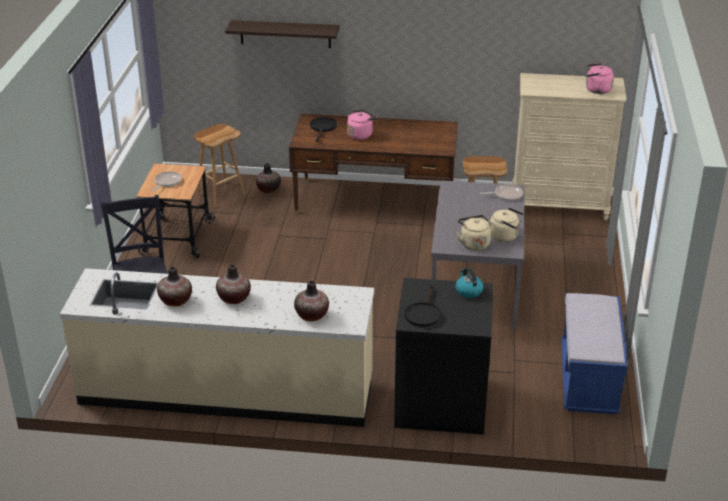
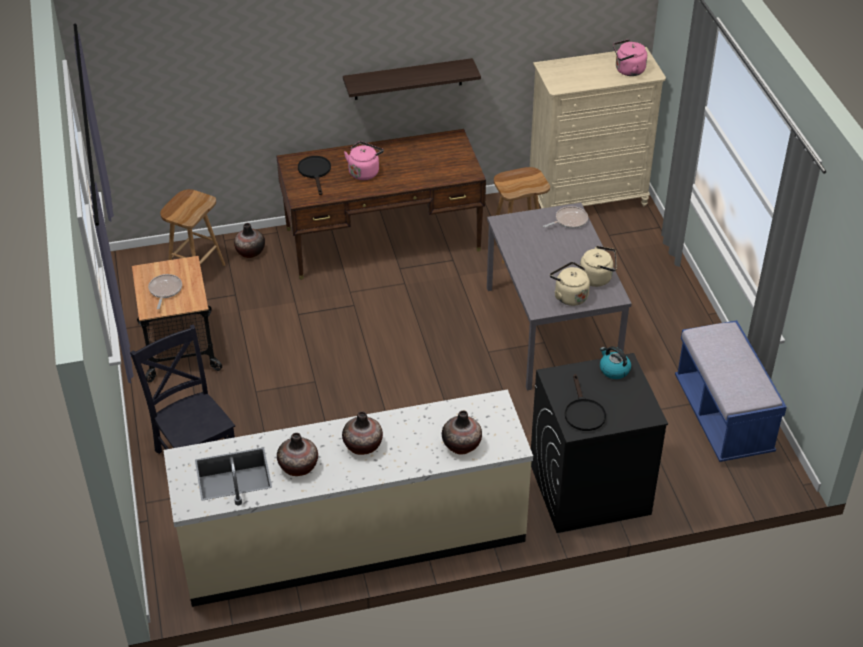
camera: 20 degrees left, 10 degrees up
shelf [225,20,340,48] -> shelf moved to [343,58,481,100]

